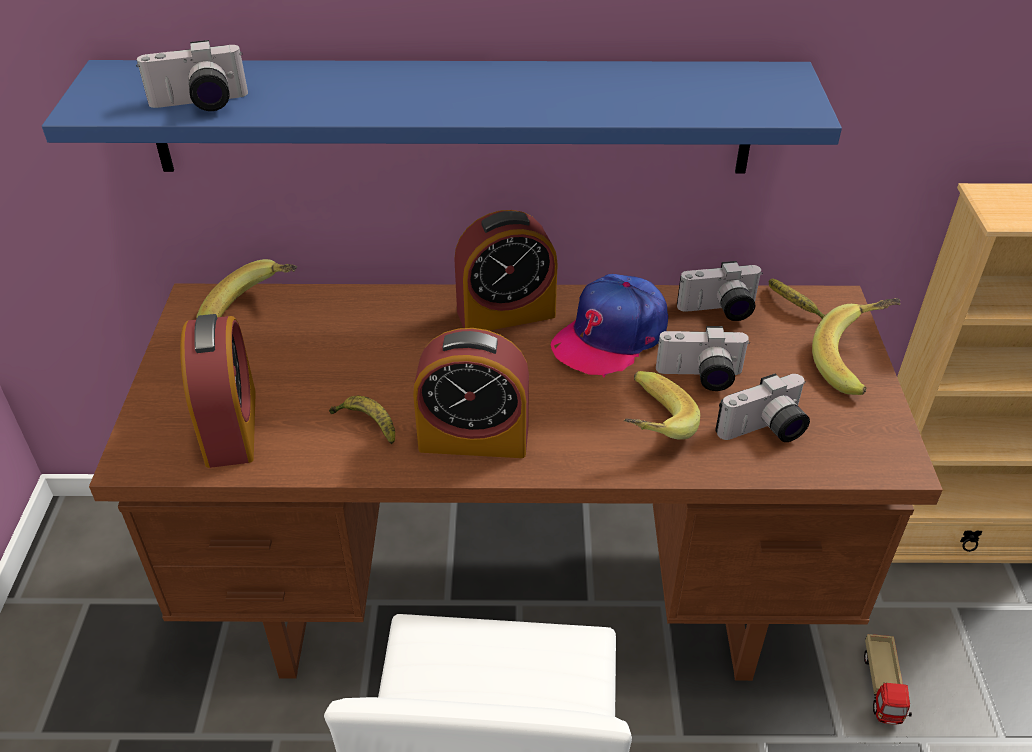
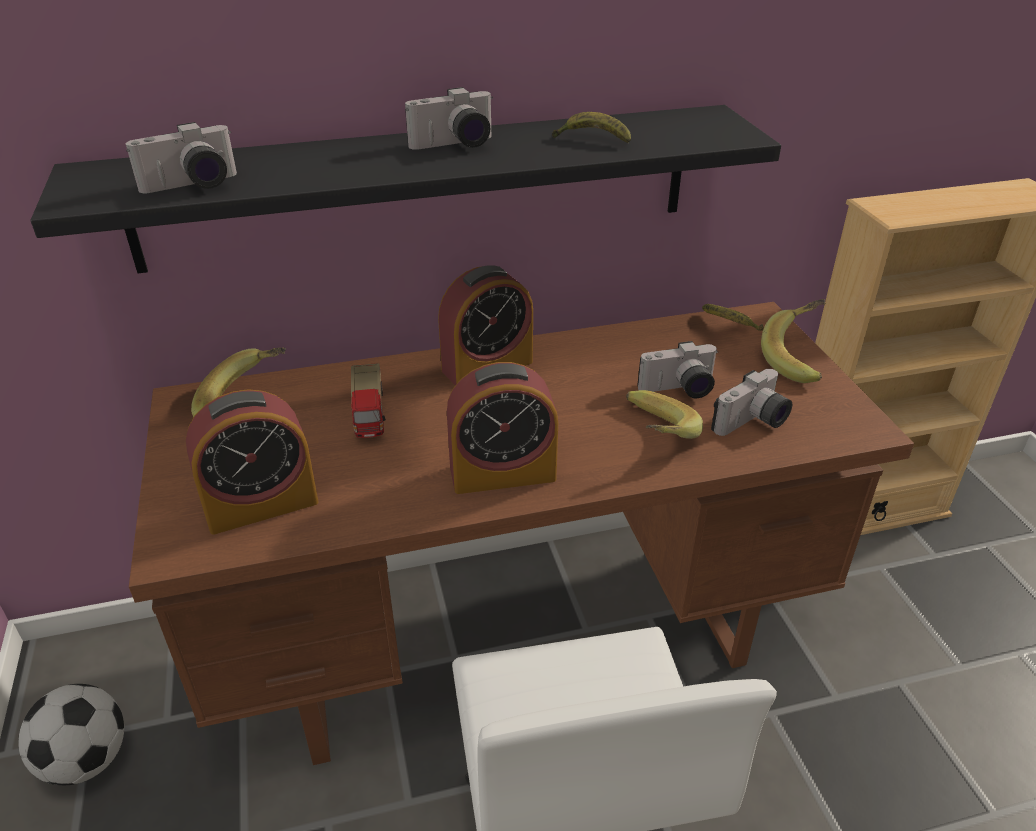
camera: 15 degrees left, 5 degrees down
blue shelf [42,60,842,173] -> black shelf [30,105,781,273]
alarm clock [180,314,256,468] -> alarm clock turned 90 degrees clockwise [186,389,318,535]
banana [329,396,395,444] -> banana moved to [552,112,631,143]
cap [551,274,668,378] -> none
camera [677,261,762,321] -> camera moved to [405,87,493,150]
toy truck [864,634,912,725] -> toy truck moved to [351,363,386,438]
none -> football [18,684,124,785]

